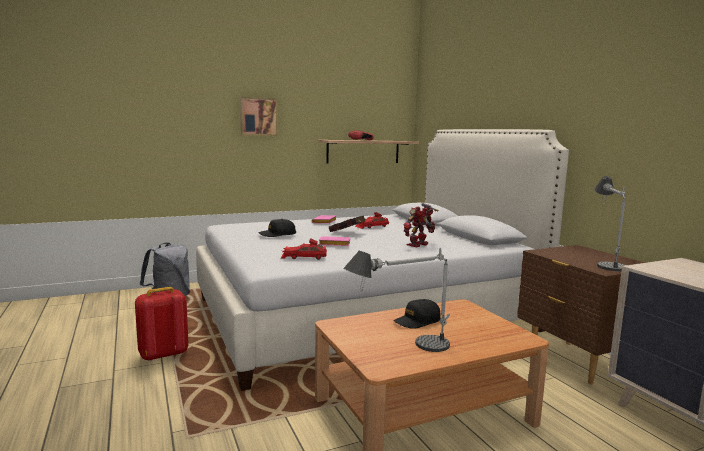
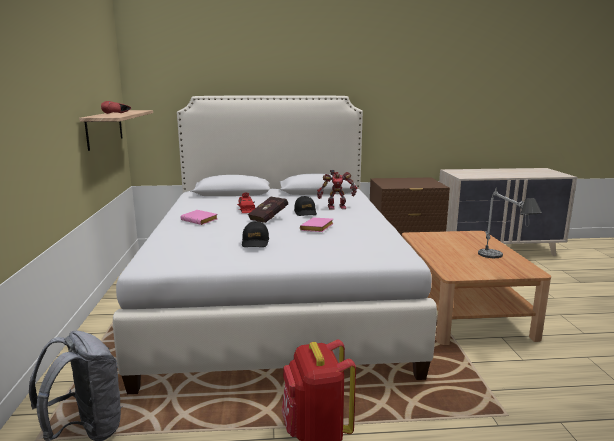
camera: 70 degrees left, 5 degrees up
picture [240,97,278,136] -> none
red toy car [281,239,327,260] -> none
black cap [394,299,441,329] -> black cap moved to [294,196,317,216]
toy robot [403,203,438,248] -> toy robot turned 75 degrees counterclockwise [317,170,357,210]
table lamp [594,176,626,272] -> none

